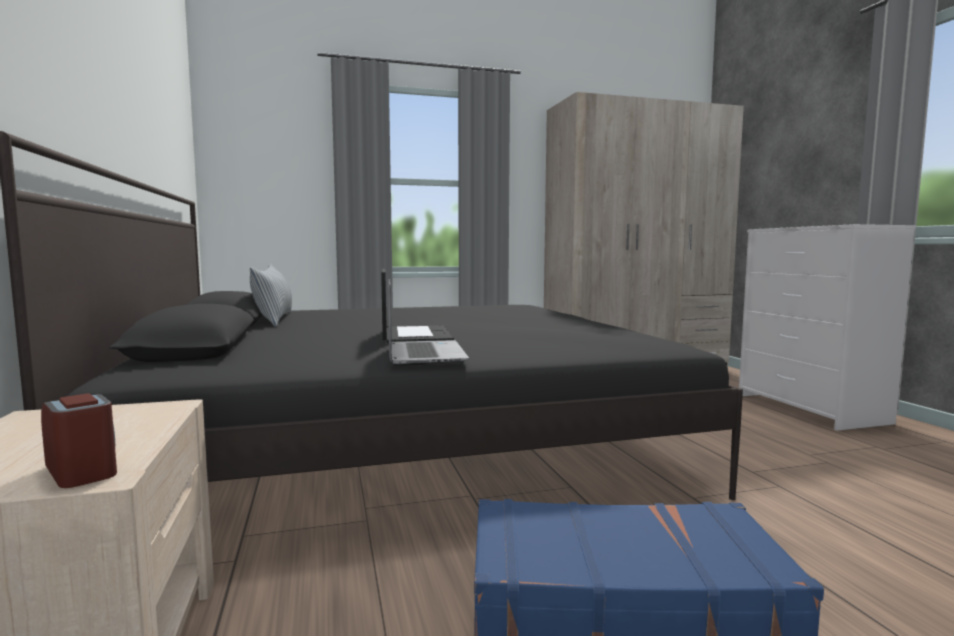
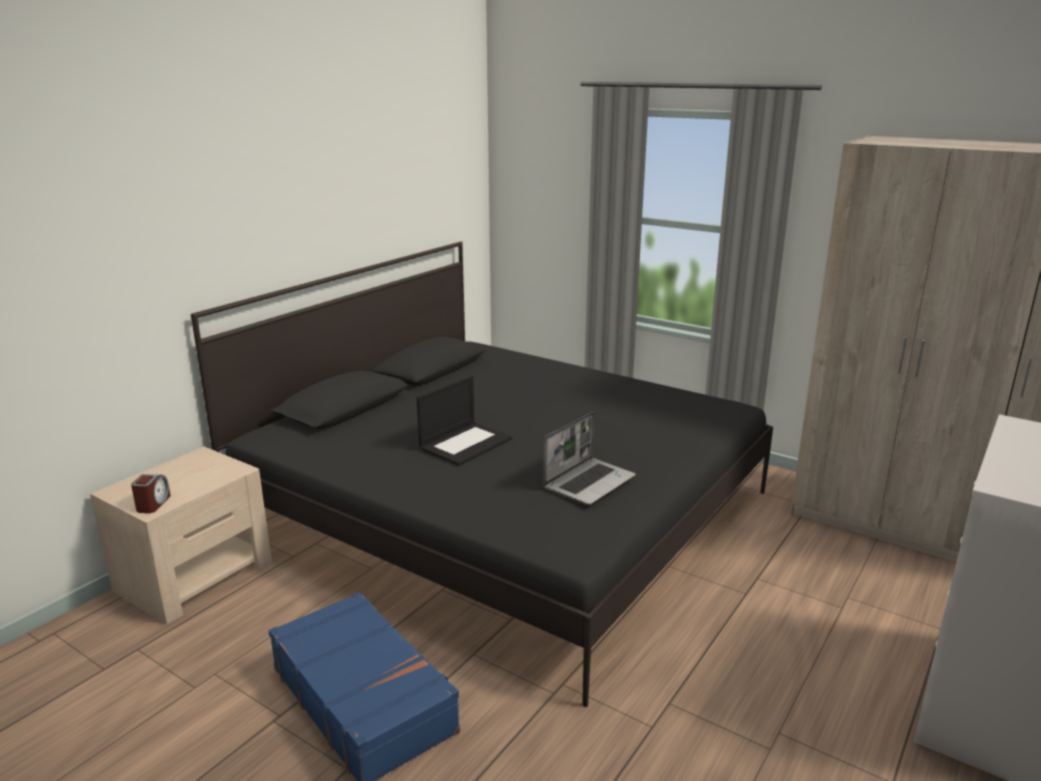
camera: 50 degrees right, 15 degrees up
pillow [250,264,292,327] -> none
laptop [388,279,469,366] -> laptop moved to [543,412,635,505]

